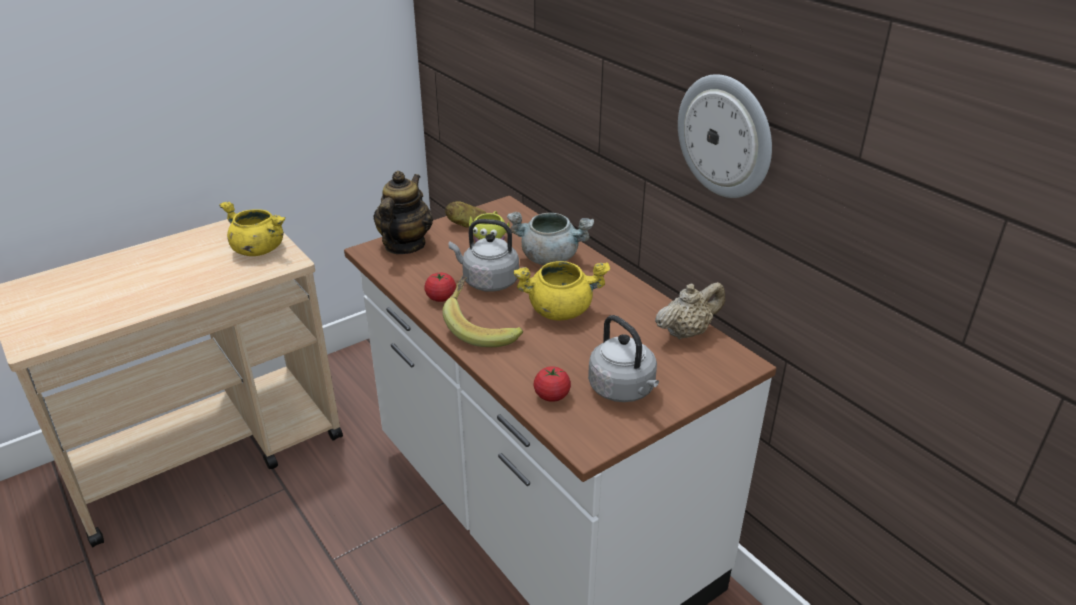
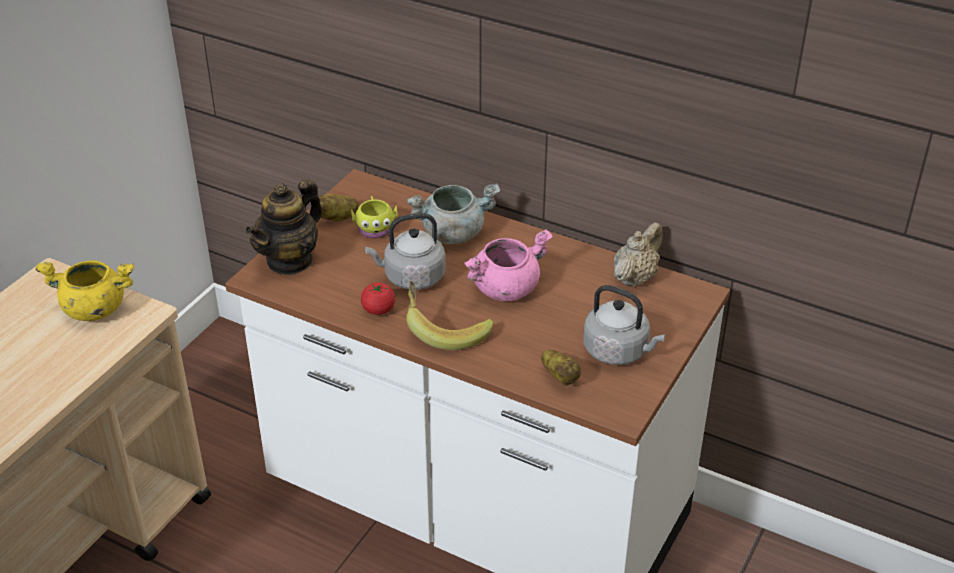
camera: 25 degrees left, 5 degrees up
teapot [373,171,433,254] -> teapot turned 135 degrees counterclockwise [245,179,322,275]
yellow cooking pot [514,261,610,321] -> pink cooking pot [464,229,553,301]
tomato [534,366,571,402] -> potato [541,350,581,386]
wall clock [678,74,772,198] -> none

